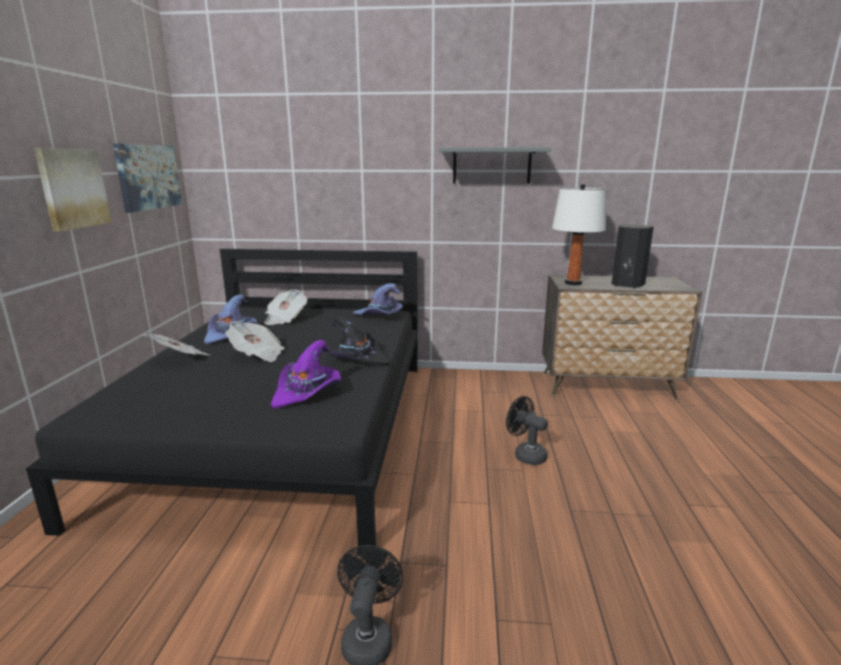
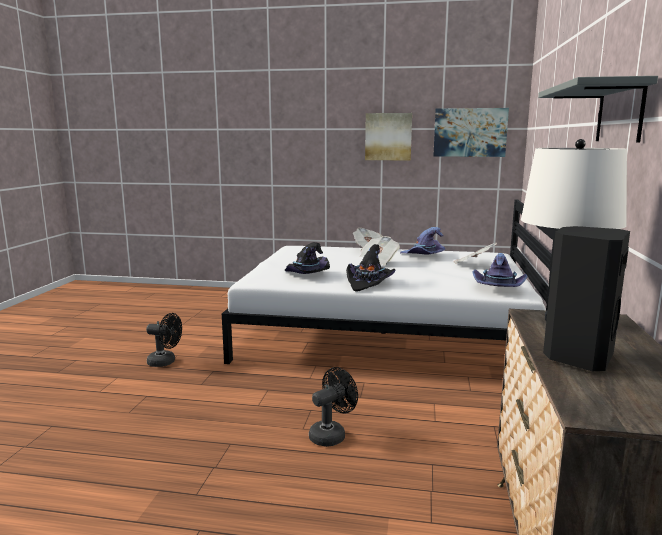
camera: 95 degrees right, 5 degrees down
black bed [26,249,418,550] -> white bed [222,199,559,364]
purple hat [271,340,341,408] -> black hat [285,242,330,274]

